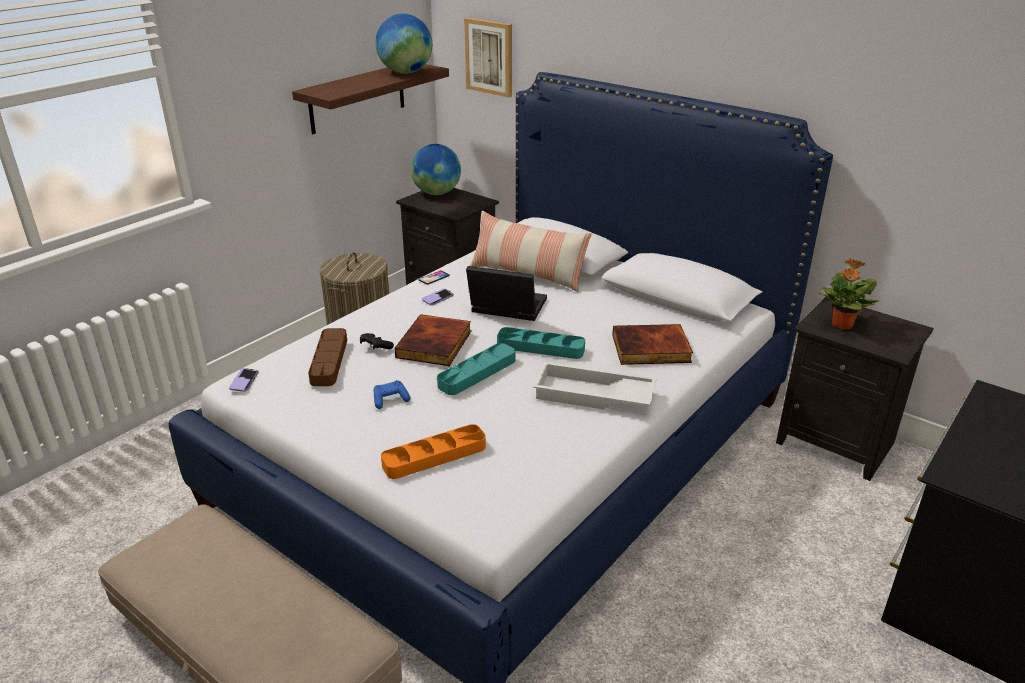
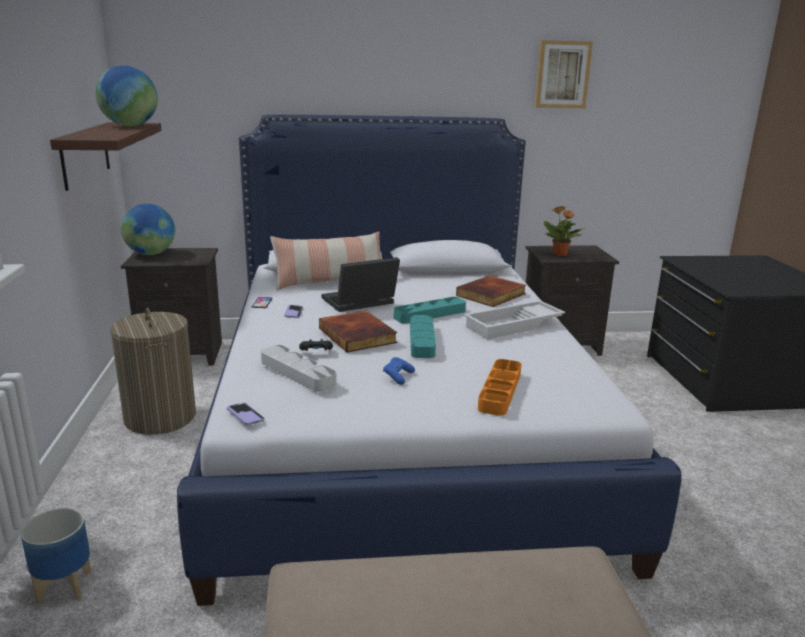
camera: 45 degrees left, 10 degrees down
brown tray [308,328,347,386] -> grey tray [261,345,337,392]
picture [464,18,512,97] -> picture moved to [535,40,593,108]
none -> planter [21,508,91,604]

